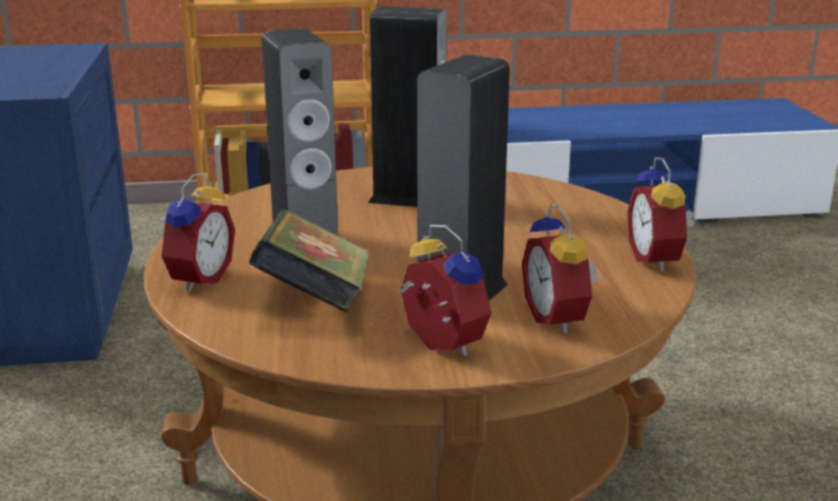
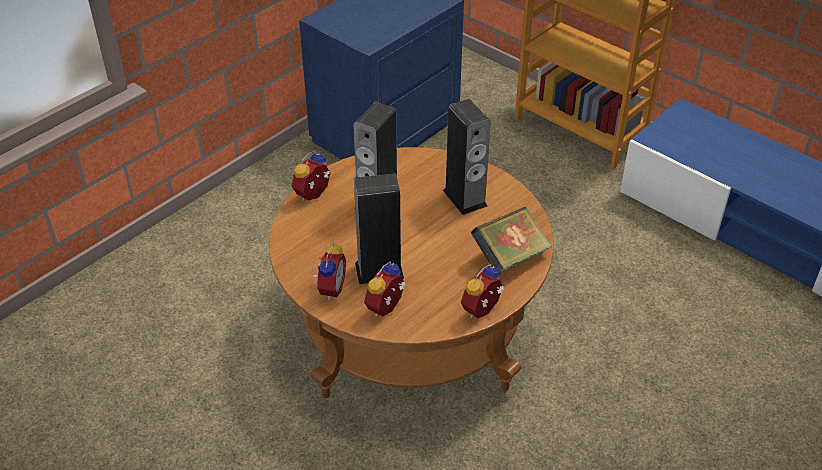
camera: 50 degrees right, 20 degrees up
alarm clock [160,173,235,292] -> alarm clock turned 150 degrees clockwise [292,151,330,201]
book [249,210,369,313] -> book moved to [471,207,552,273]

